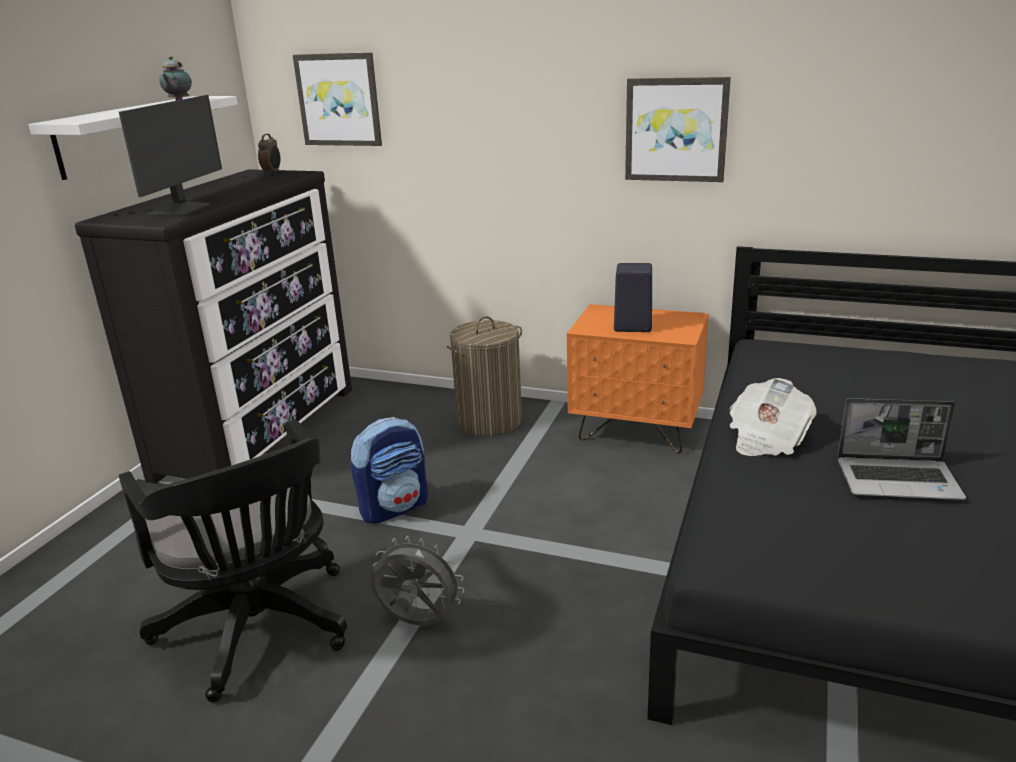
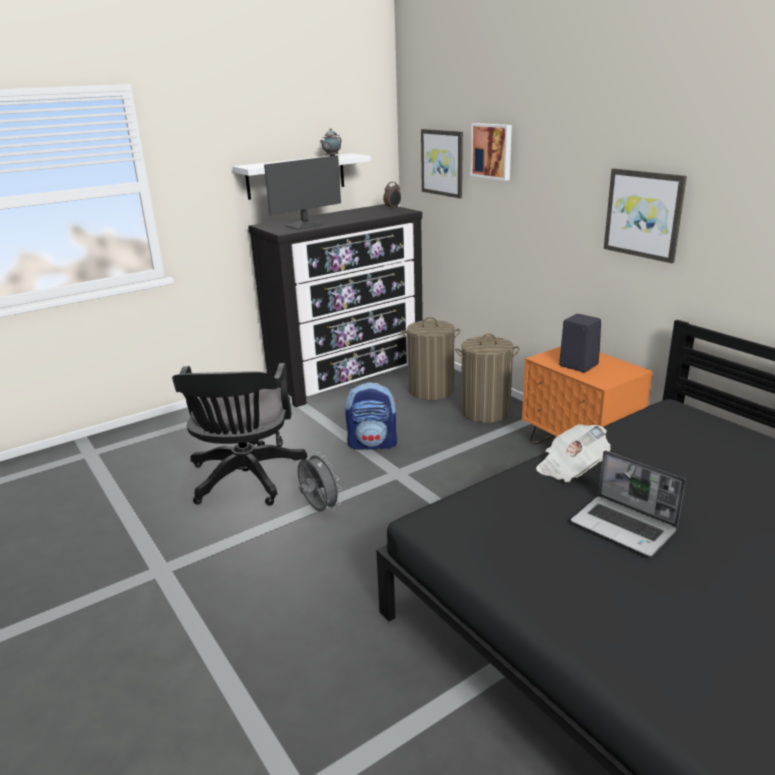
camera: 35 degrees right, 0 degrees up
none -> laundry basket [401,317,461,400]
none -> picture [470,123,512,181]

